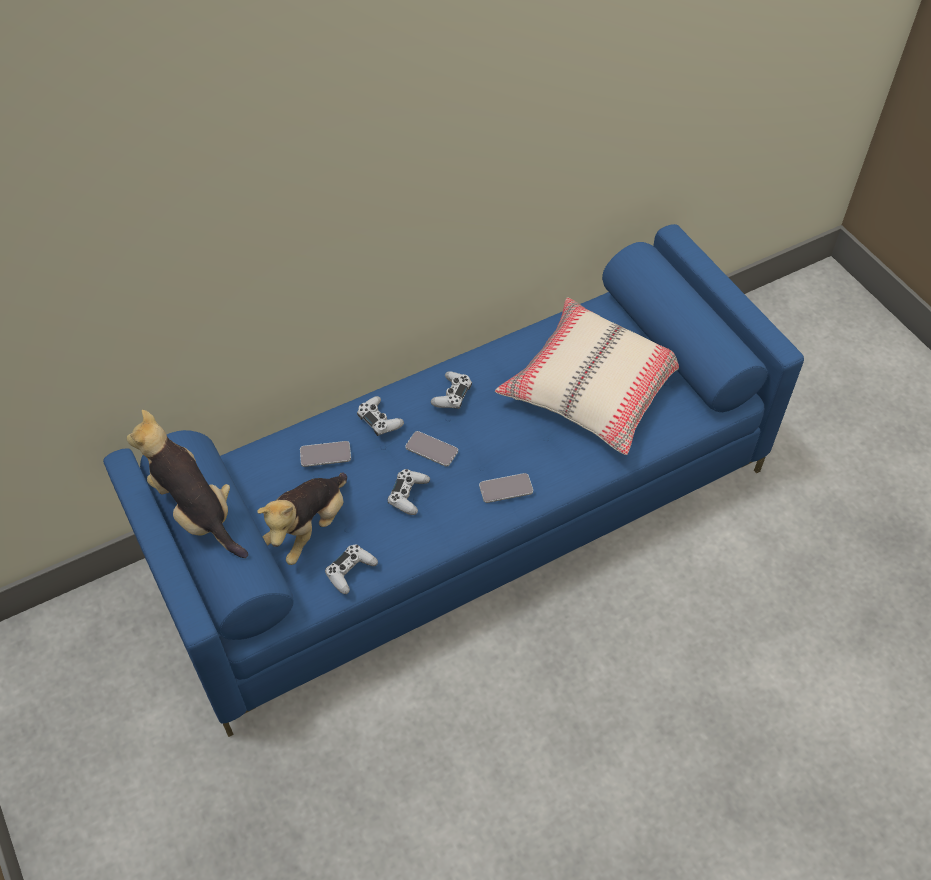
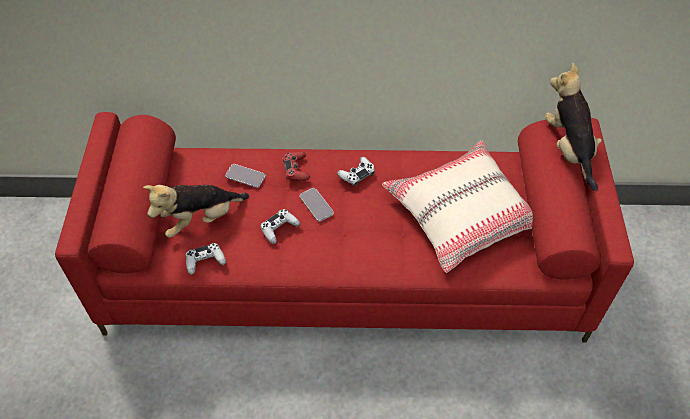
camera: 30 degrees right, 0 degrees up
blue sofa [103,224,804,737] -> red sofa [55,112,634,343]
plush toy [127,410,248,558] -> plush toy moved to [545,63,602,191]
white game controller [357,396,404,436] -> red game controller [283,152,310,181]
phone [479,473,533,503] -> none

